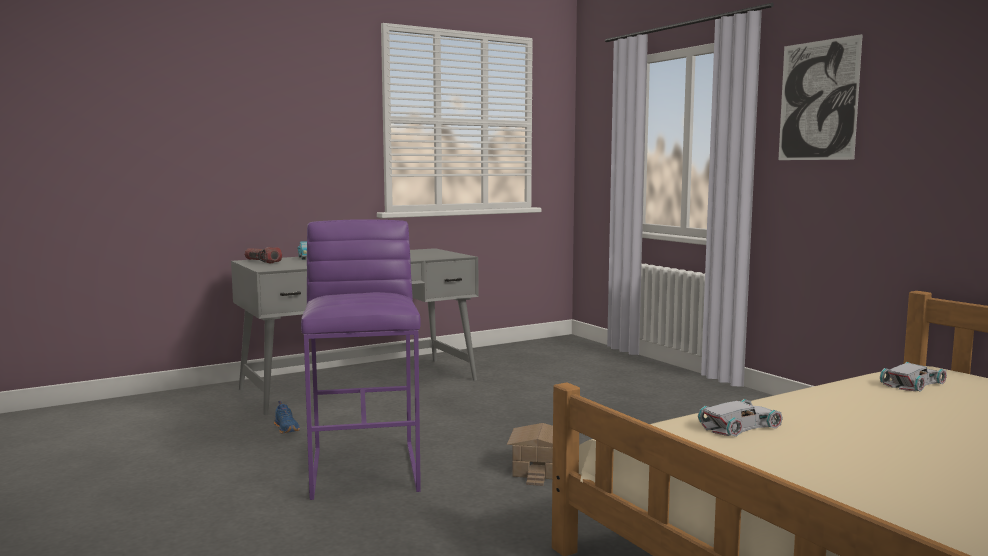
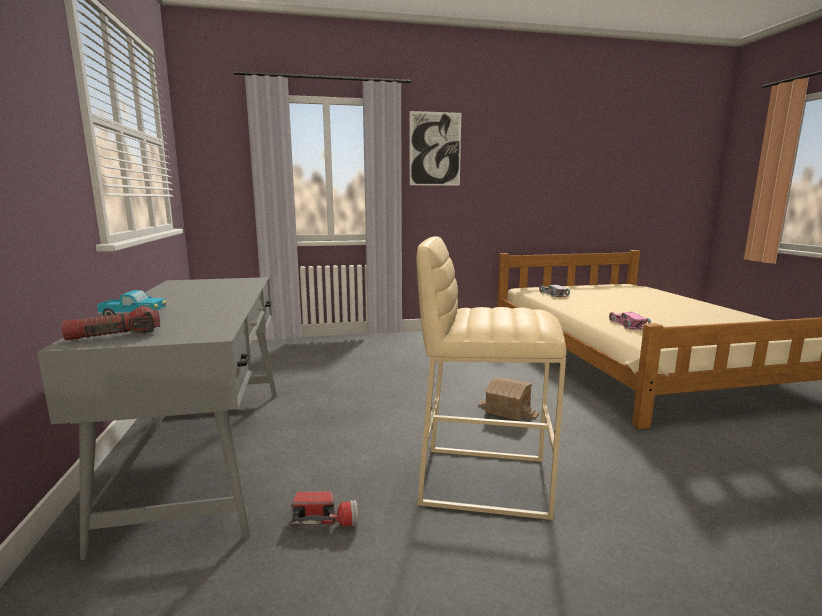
camera: 70 degrees left, 5 degrees up
blue shoe [274,401,300,434] -> flashlight [291,491,358,527]
purple stool [301,219,421,500] -> beige stool [416,236,567,520]
white toy car [698,399,783,437] -> pink toy car [609,312,651,330]

